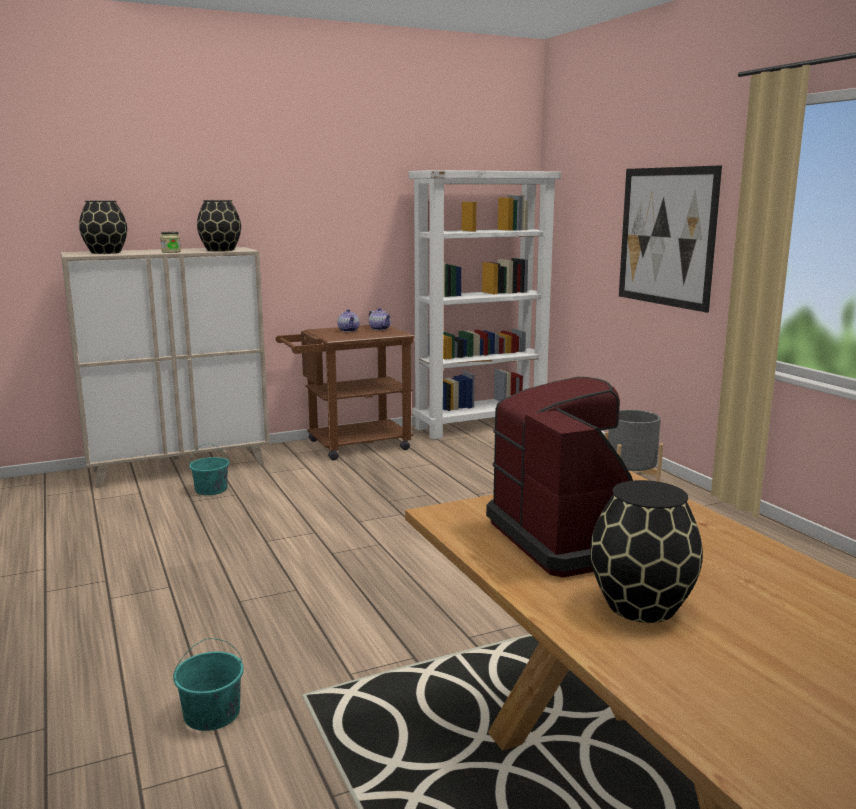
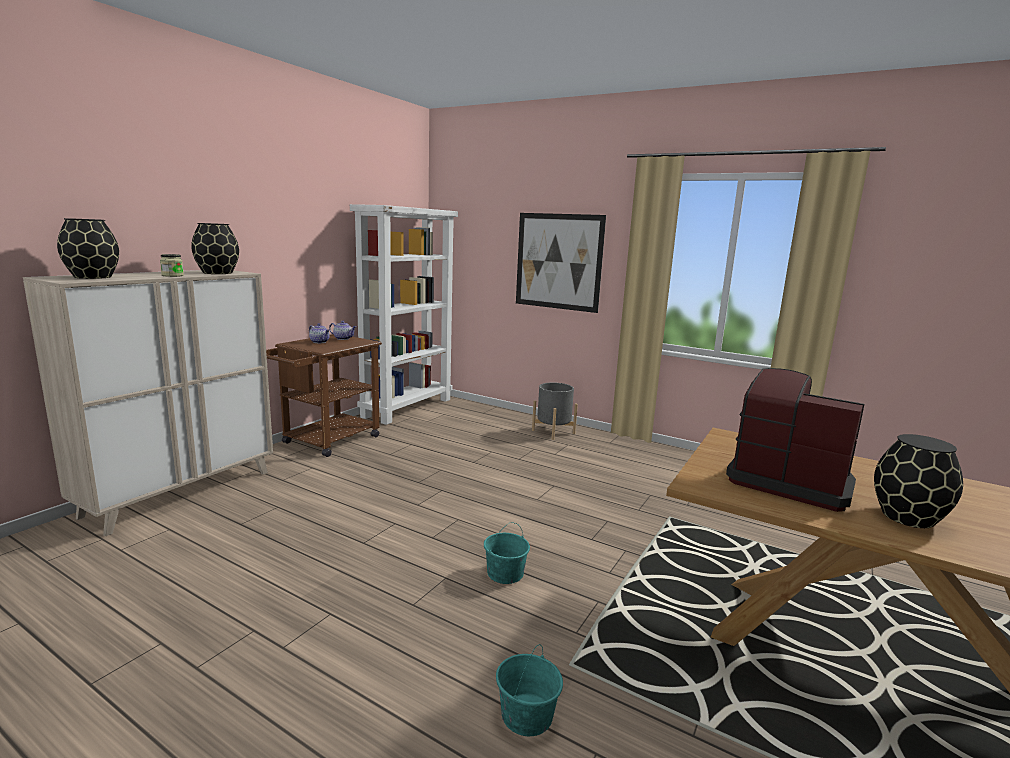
camera: 35 degrees left, 0 degrees up
turquoise bucket [189,443,230,495] -> turquoise bucket moved to [484,523,530,584]

